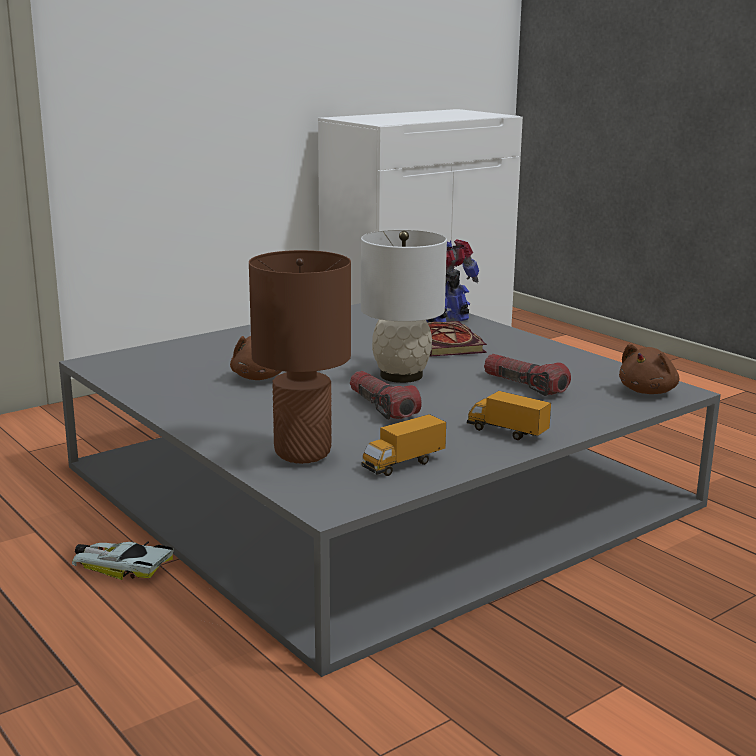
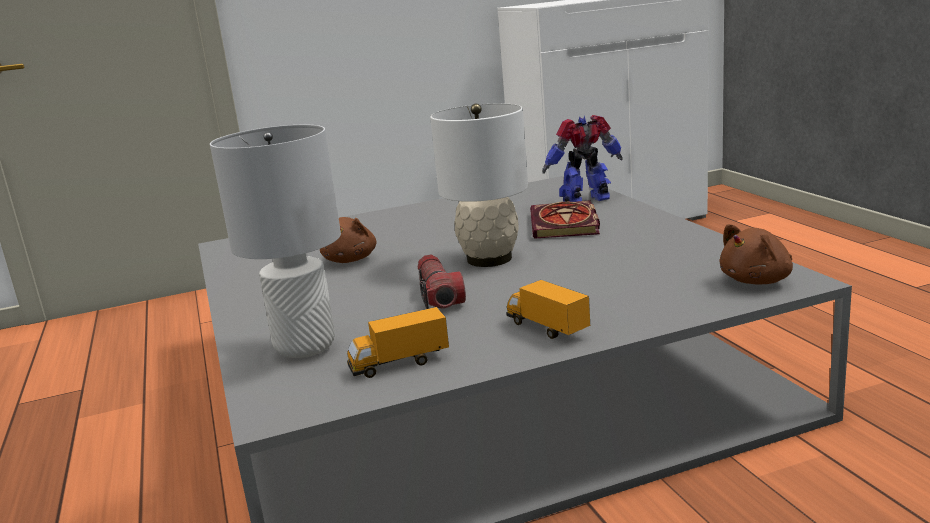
camera: 20 degrees right, 0 degrees up
toy car [72,541,174,580] -> none
brown table lamp [249,250,351,464] -> grey table lamp [210,125,341,358]
flashlight [484,354,571,396] -> none

